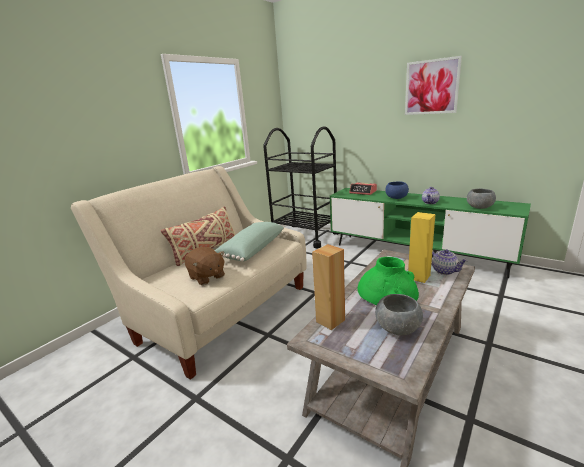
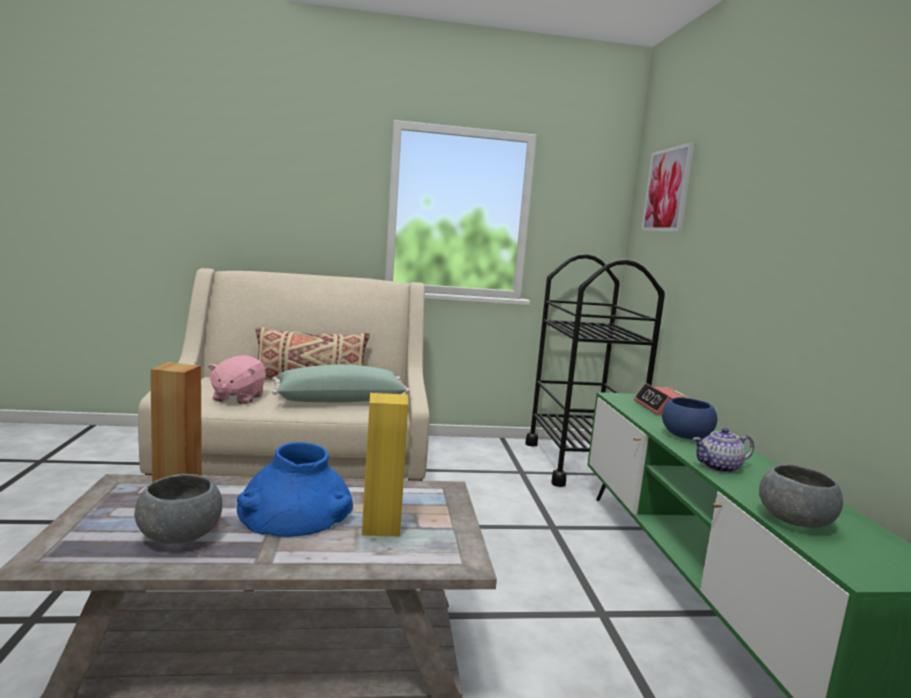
camera: 45 degrees right, 10 degrees down
brown plush toy [185,247,225,285] -> pink plush toy [207,355,266,404]
green vase [358,257,419,305] -> blue vase [237,442,353,537]
picture [405,56,462,115] -> picture moved to [641,143,695,232]
teapot [431,249,468,275] -> none

